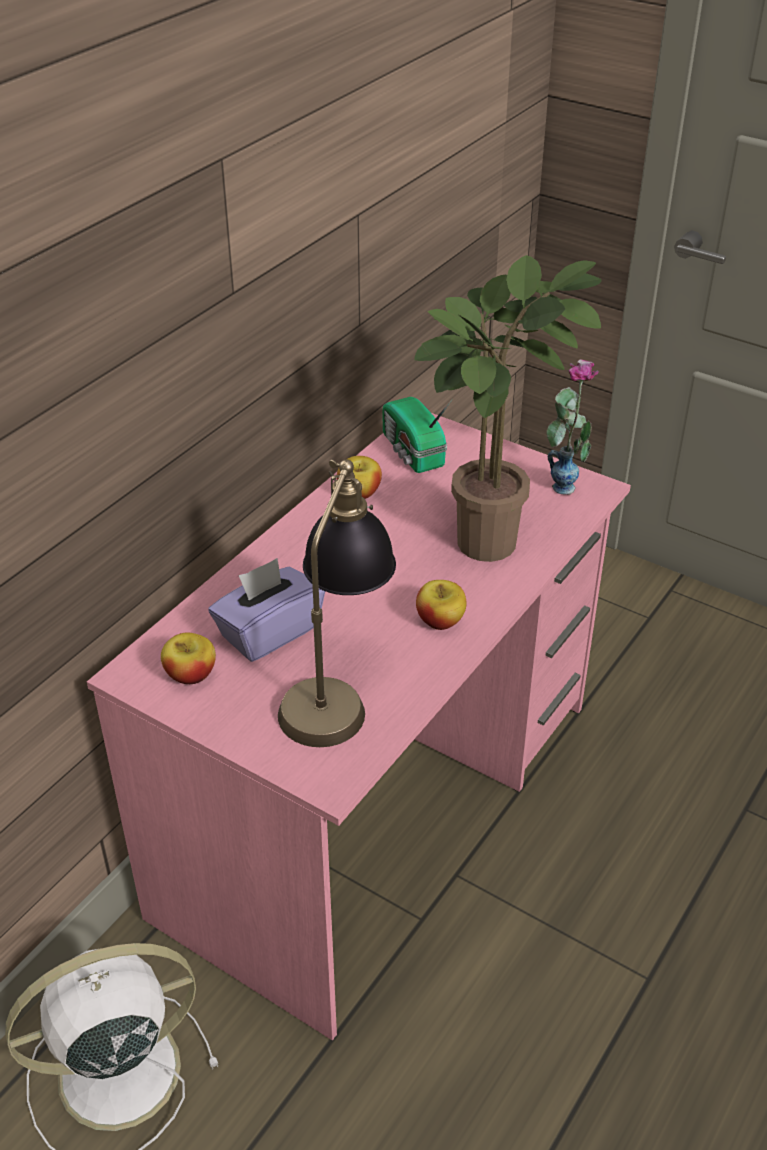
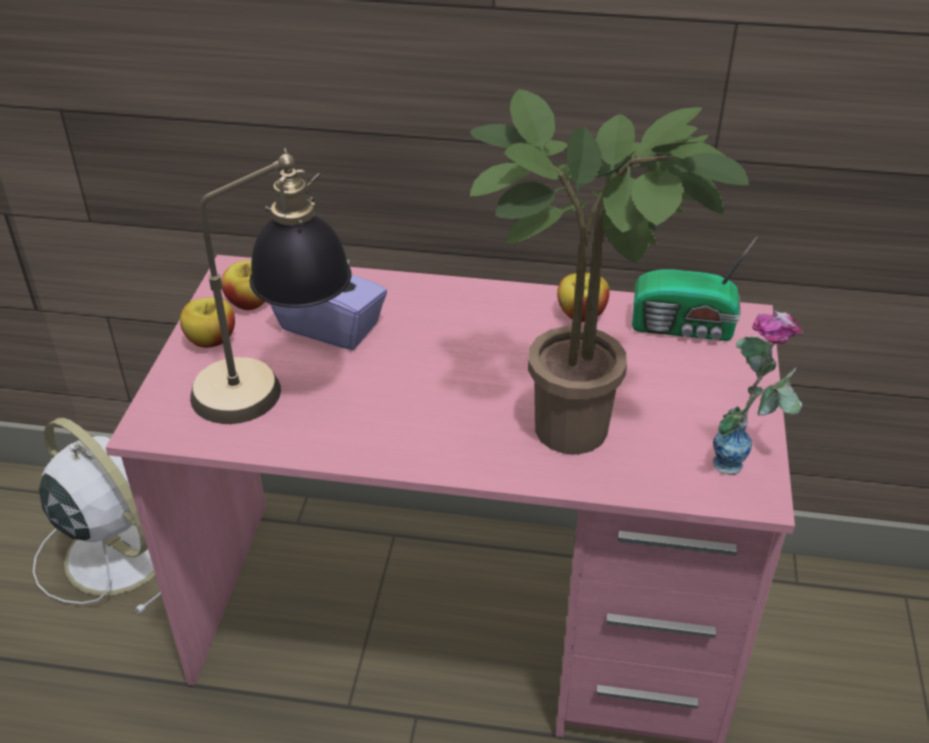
camera: 65 degrees right, 0 degrees up
radio [382,397,452,473] -> radio turned 120 degrees counterclockwise [632,237,757,341]
apple [416,580,466,630] -> apple moved to [180,297,235,348]

